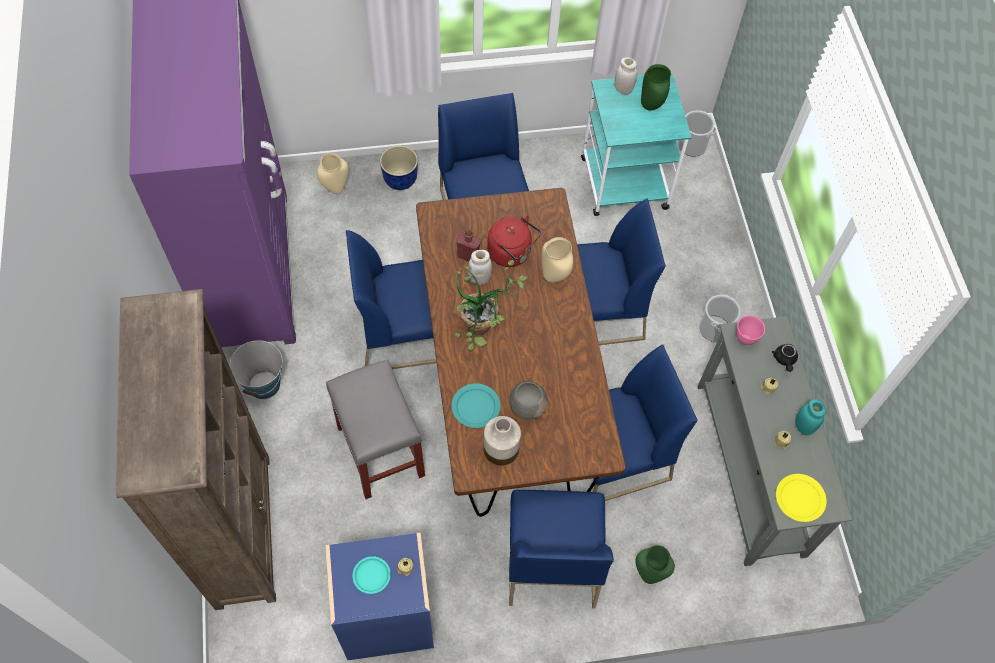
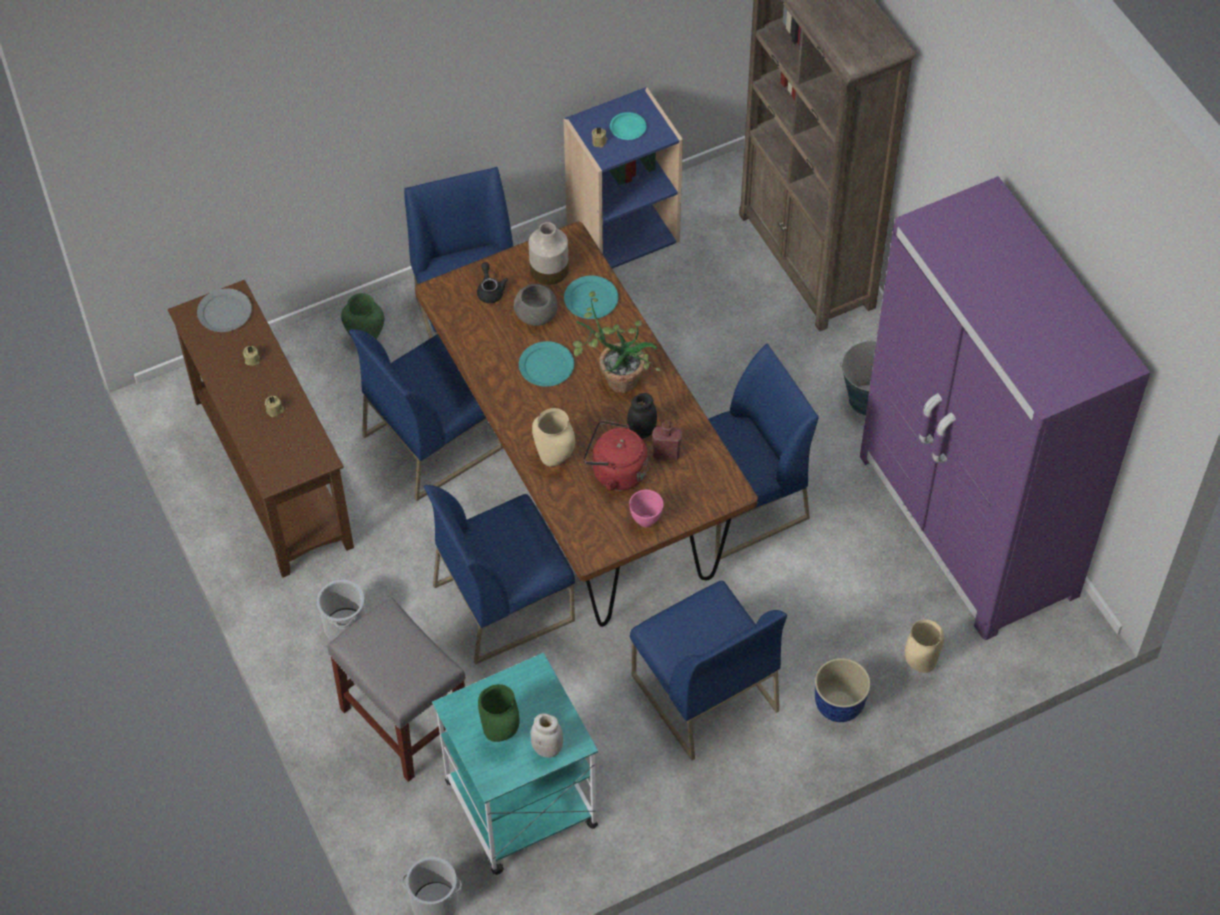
camera: 165 degrees right, 5 degrees down
grey stool [326,359,425,499] -> grey stool moved to [328,597,466,782]
white jar [468,250,492,285] -> black jar [627,393,657,439]
grey console table [697,316,852,566] -> brown console table [168,280,354,578]
pink bowl [736,315,765,345] -> pink bowl moved to [629,490,664,528]
black teapot [772,344,798,372] -> black teapot moved to [477,262,508,303]
yellow plate [776,474,827,522] -> grey plate [197,288,252,332]
turquoise jar [795,399,826,435] -> none
none -> turquoise plate [519,341,574,387]

